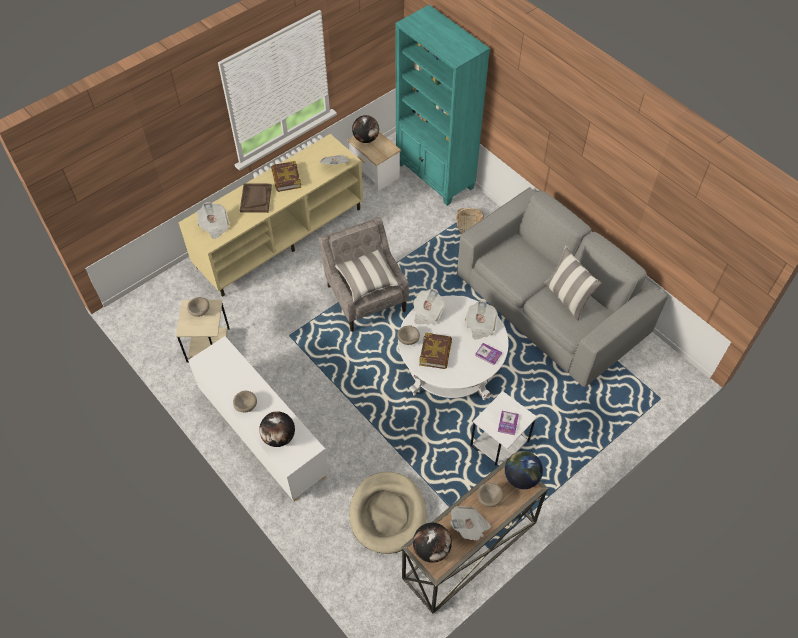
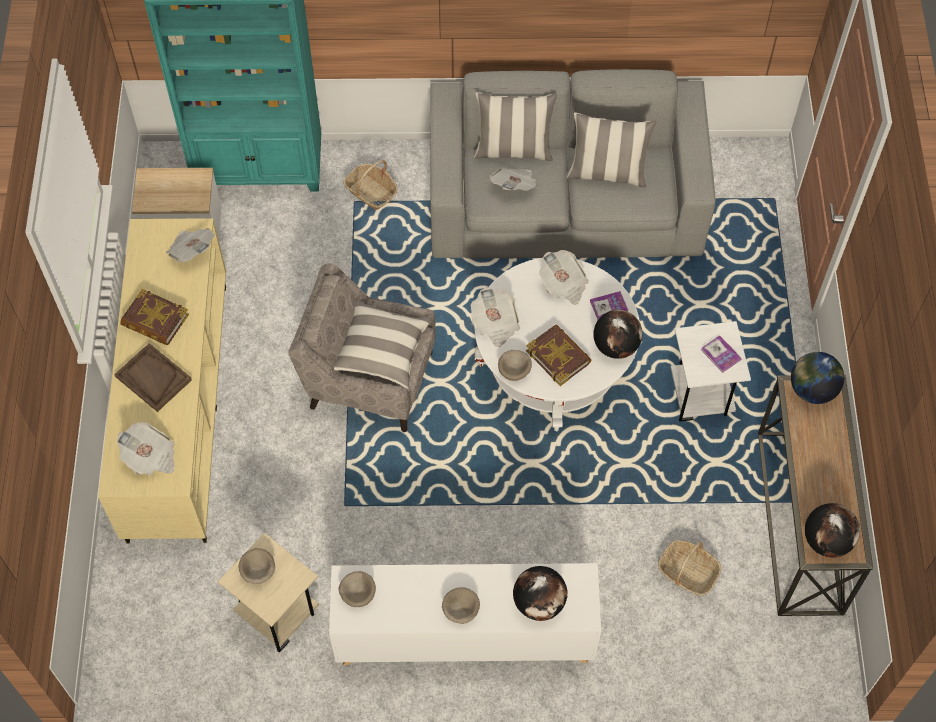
camera: 50 degrees left, 5 degrees up
beige dog bed [349,472,427,554] -> basket [658,540,721,596]
globe [352,115,379,143] -> globe moved to [593,310,643,359]
newspaper [450,506,491,541] -> newspaper moved to [490,167,537,191]
beige bowl [478,483,503,507] -> beige bowl moved to [338,571,376,607]
none -> pillow [474,92,557,161]

